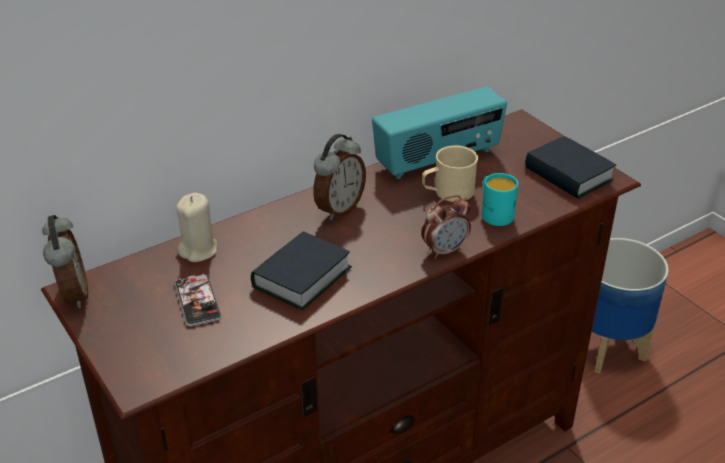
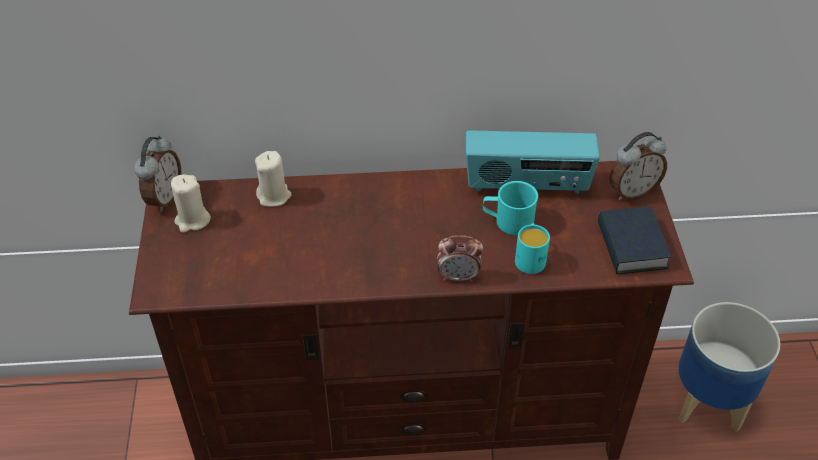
camera: 30 degrees right, 10 degrees up
phone [175,274,222,327] -> none
book [251,231,352,310] -> none
alarm clock [313,134,366,220] -> alarm clock moved to [609,132,667,200]
beige mug [422,145,478,202] -> turquoise mug [483,181,538,235]
none -> beige candle [171,175,211,233]

